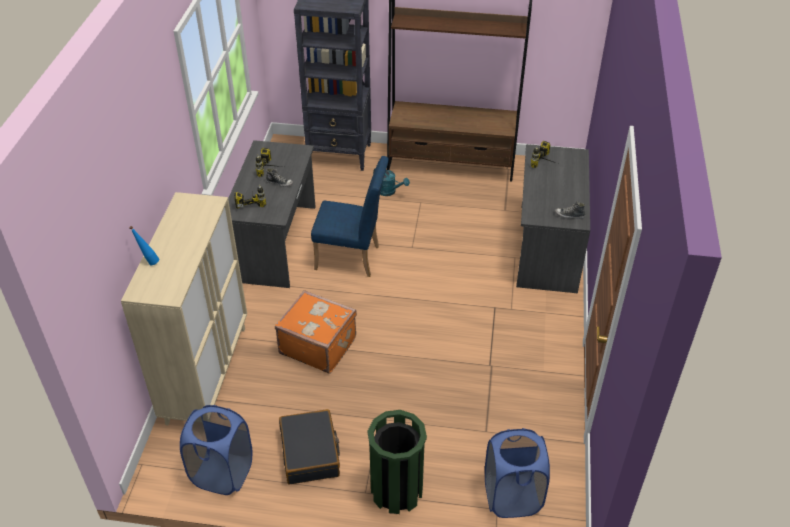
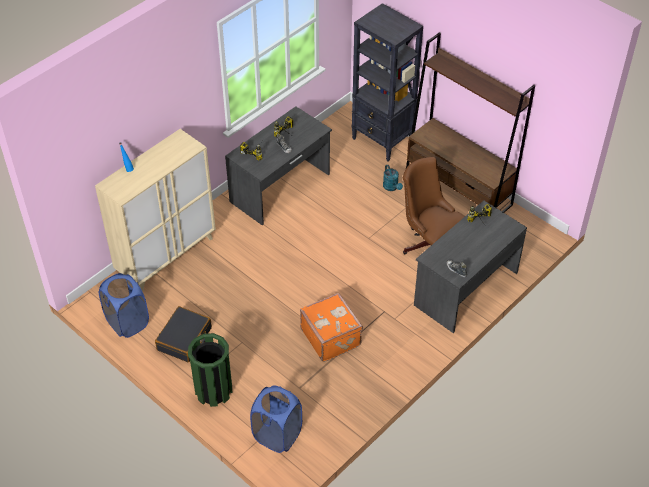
camera: 35 degrees right, 5 degrees up
orange suitcase [275,290,357,374] -> orange suitcase moved to [300,293,363,362]
blue chair [311,156,389,277] -> none
none -> brown office chair [403,157,465,254]

